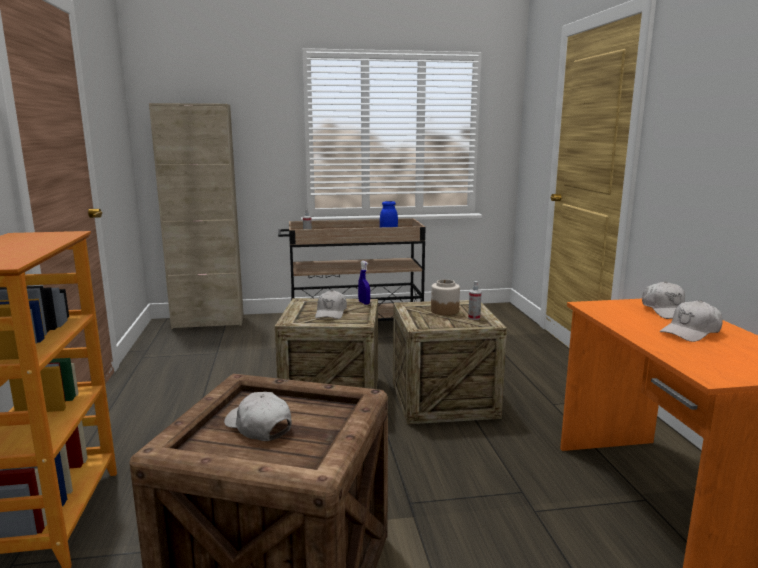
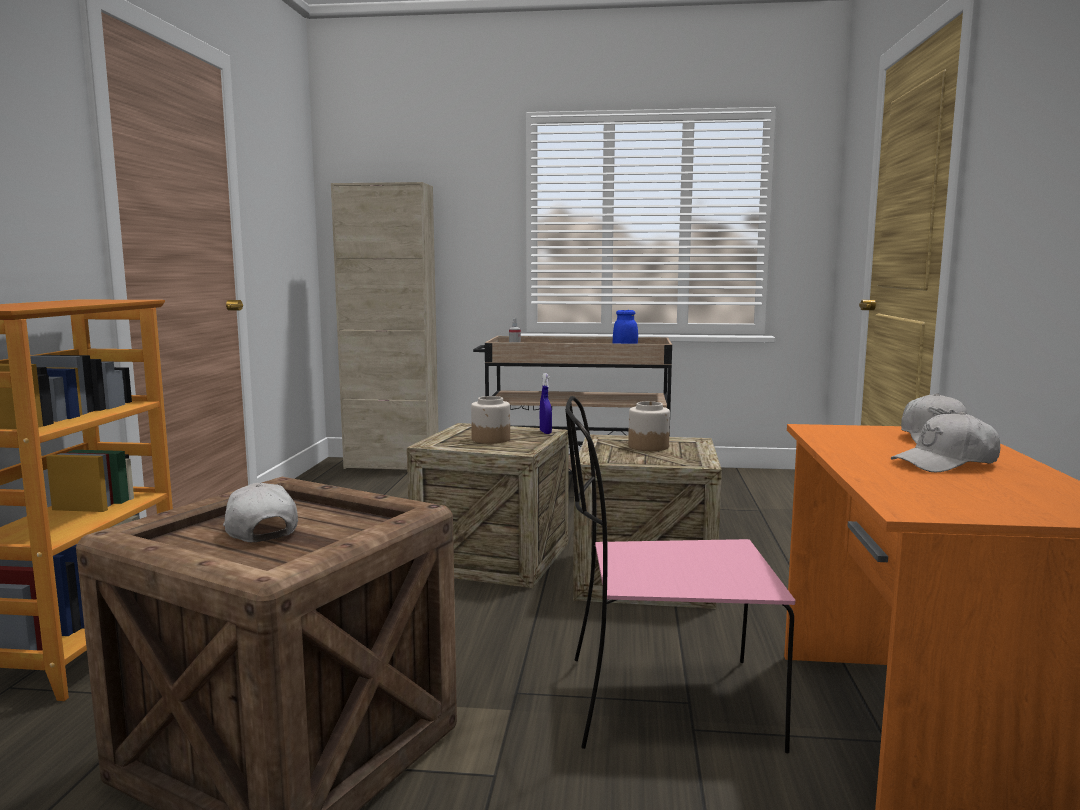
camera: 15 degrees right, 5 degrees down
white cap [315,290,347,319] -> jar [471,396,510,444]
spray bottle [468,281,482,320] -> none
none -> pink chair [565,396,795,753]

